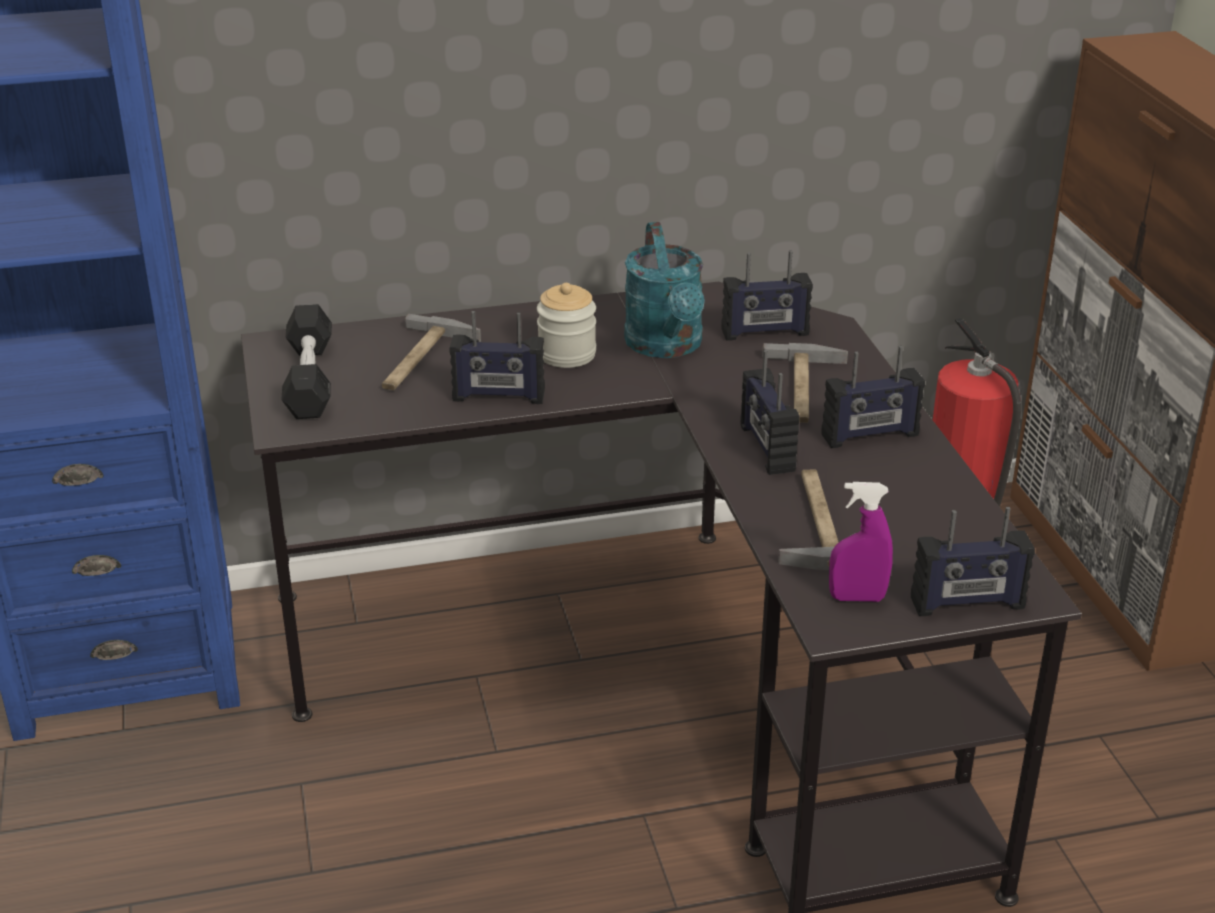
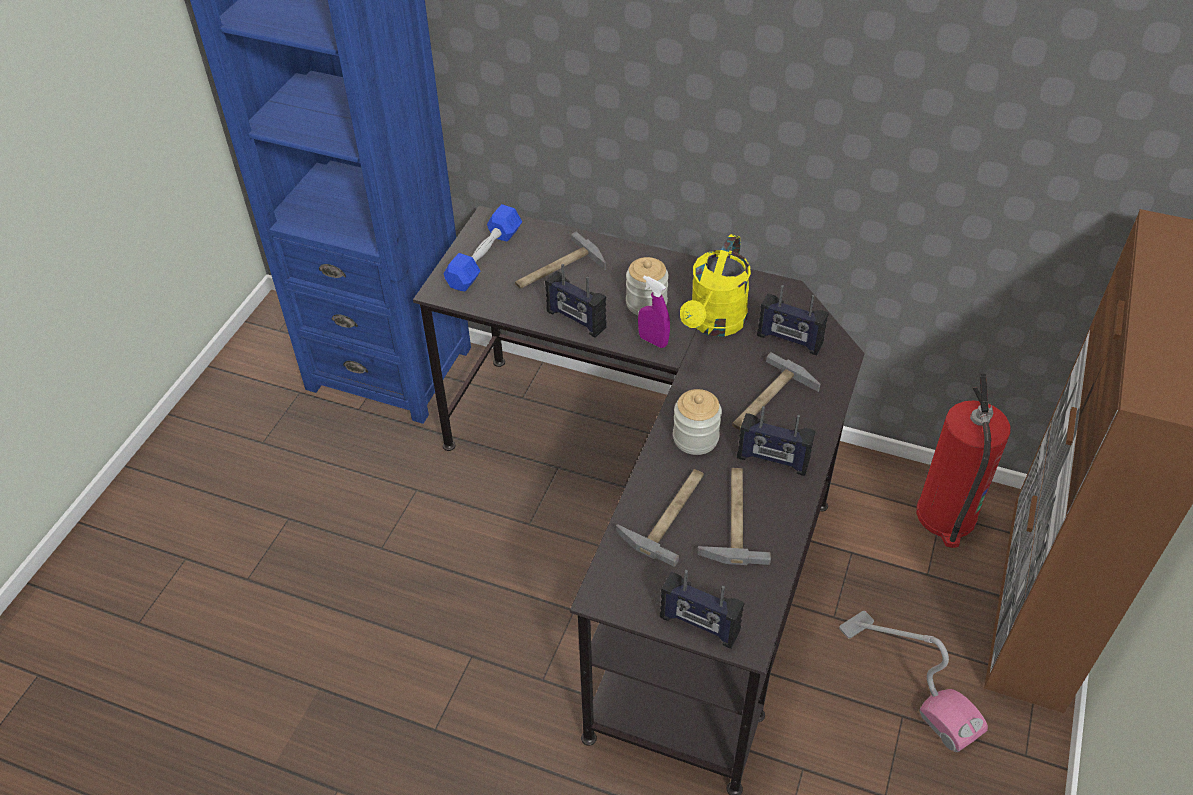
camera: 35 degrees right, 15 degrees up
black dumbbell [281,304,332,419] -> blue dumbbell [444,204,522,291]
turquoise watering can [624,222,705,358] -> yellow watering can [680,234,751,336]
radio [740,350,800,475] -> jar [673,389,722,455]
purple spray bottle [829,482,893,602] -> purple spray bottle moved to [638,275,670,348]
none -> hammer [697,468,771,565]
none -> vacuum cleaner [839,611,988,752]

